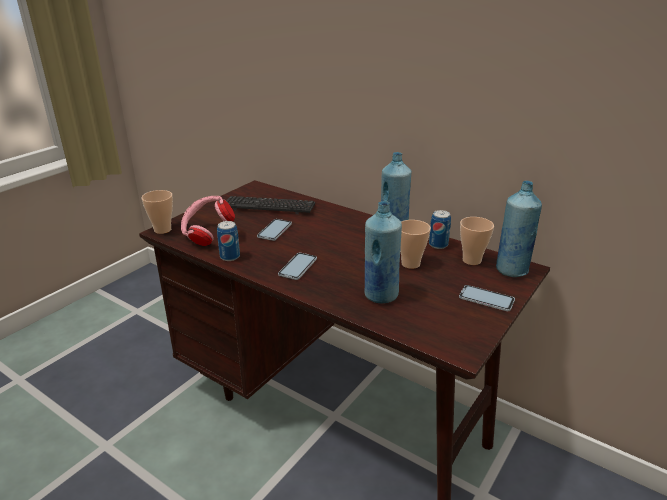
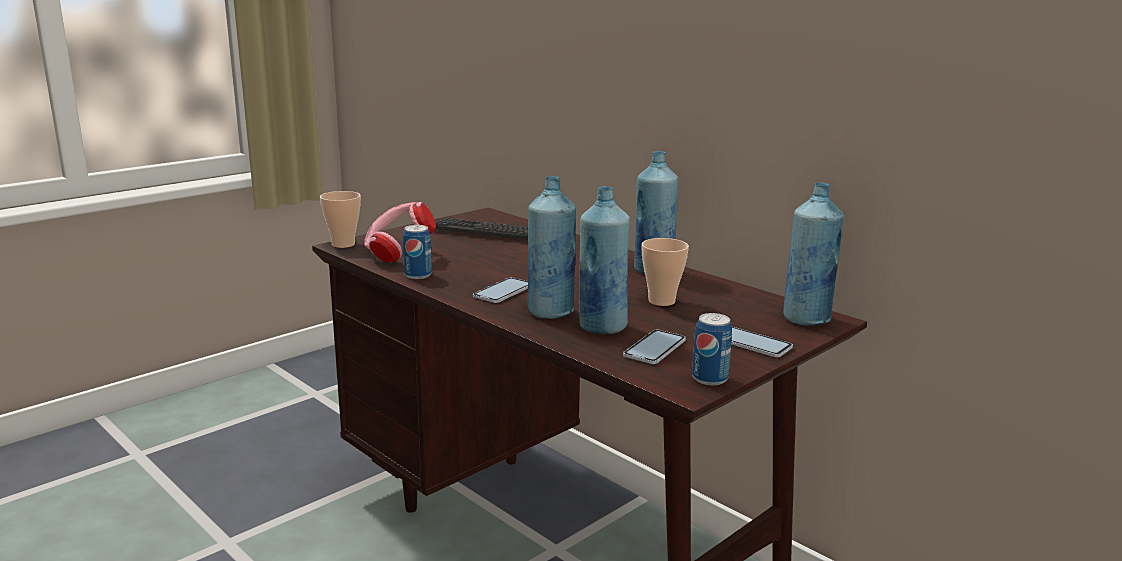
camera: 10 degrees right, 10 degrees down
phone [257,219,292,241] -> phone moved to [623,330,686,364]
can [429,210,451,249] -> can moved to [692,313,732,385]
cup [460,217,494,265] -> none
none -> blue bottle [528,176,576,319]

